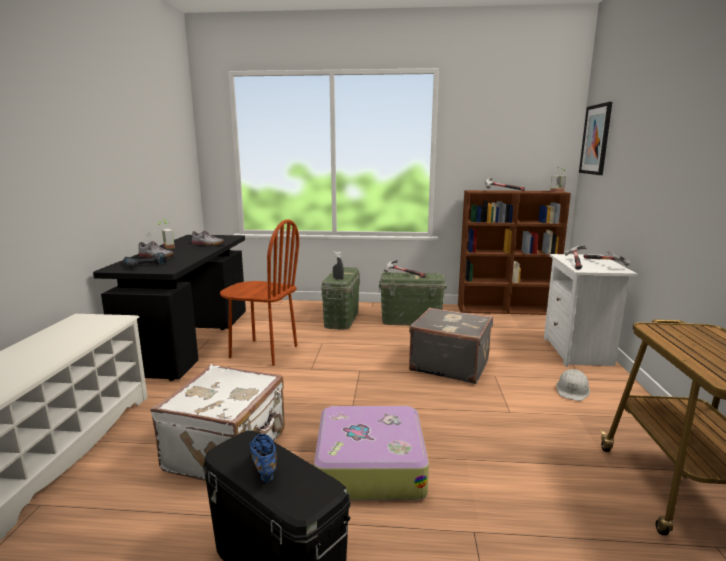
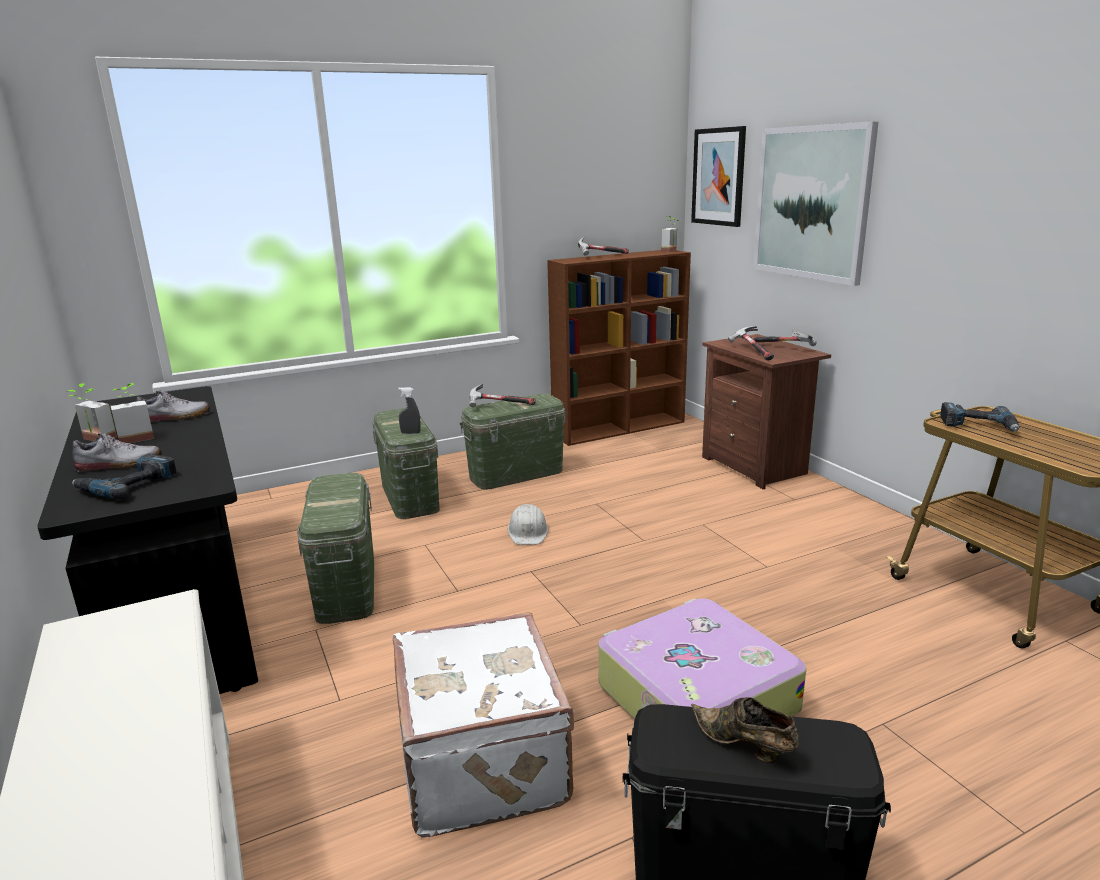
camera: 30 degrees left, 5 degrees up
brown chair [220,219,299,366] -> green storage box [297,473,374,624]
blue shoe [249,434,277,482] -> brown shoe [691,697,799,763]
grey suitcase [409,307,493,384] -> none
white nightstand [544,254,637,367] -> brown nightstand [702,334,831,489]
white hard hat [556,369,590,401] -> white hard hat moved to [508,504,548,545]
none -> potted plant [111,383,154,443]
none -> picture [753,121,879,286]
none -> power drill [940,402,1019,432]

